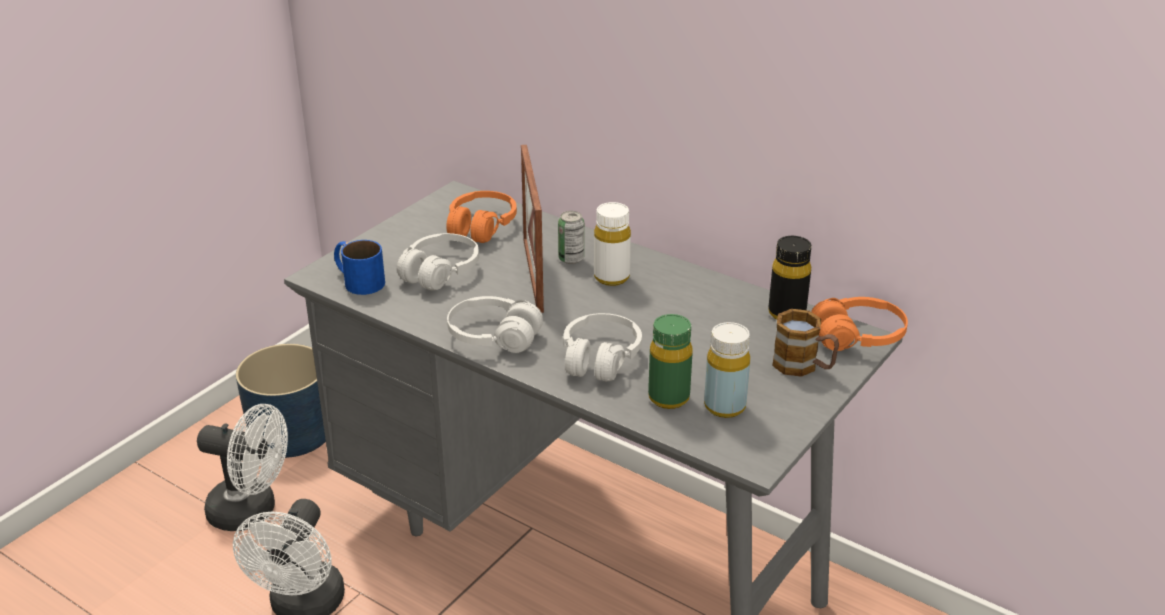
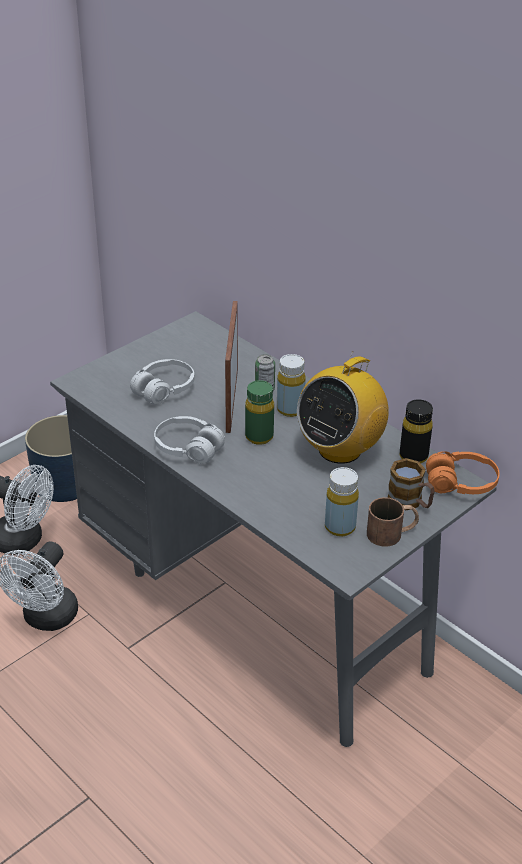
camera: 10 degrees right, 5 degrees up
blue mug [334,240,385,295] -> none
orange headphones [446,191,517,243] -> none
white headphones [563,313,642,382] -> none
white bottle [594,202,631,286] -> yellow bottle [277,354,306,417]
green bottle [648,314,693,409] -> green bottle moved to [245,380,274,445]
none -> radio [297,351,389,464]
none -> brown mug [367,497,419,547]

